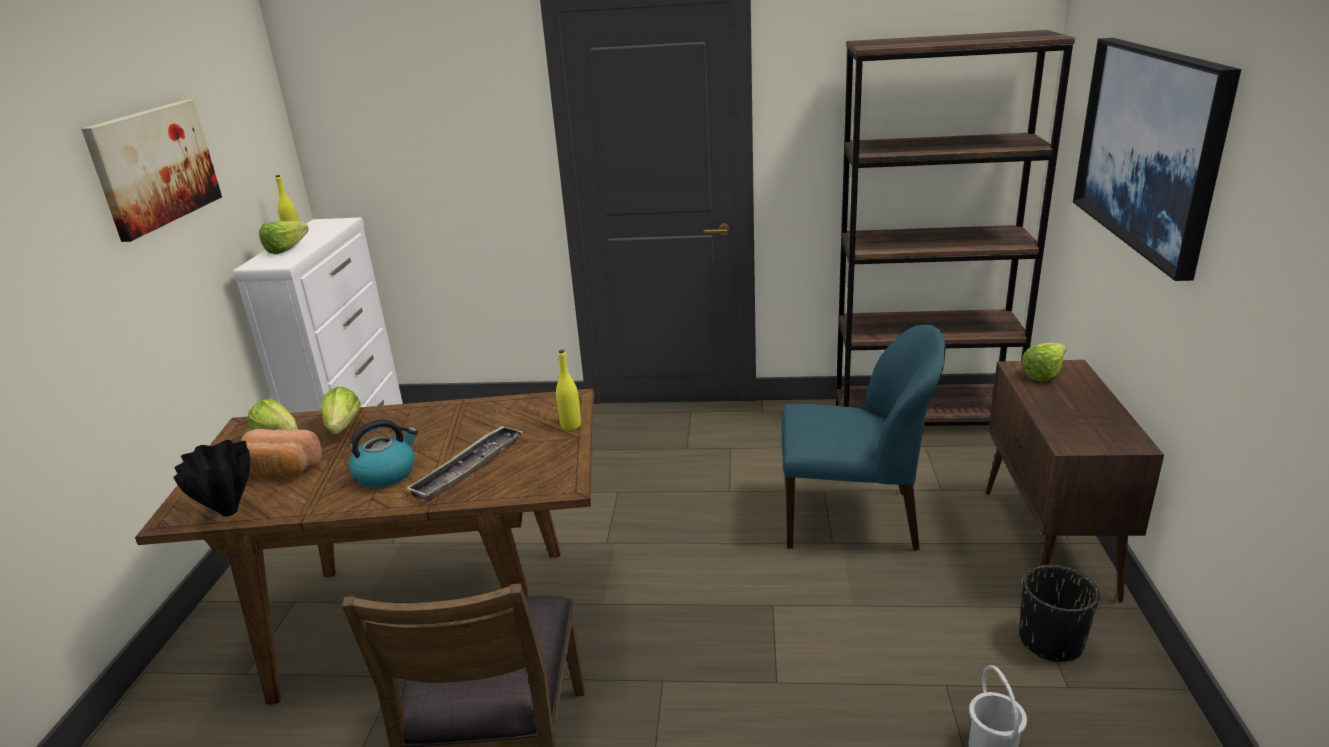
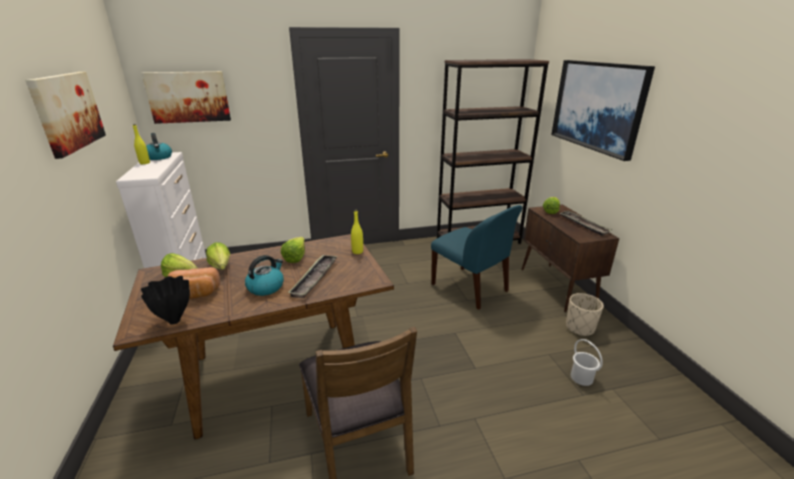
camera: 20 degrees left, 0 degrees up
lettuce [259,221,309,254] -> lettuce moved to [281,237,305,263]
blue chair [781,325,945,550] -> blue chair turned 60 degrees clockwise [431,205,523,310]
black planter [1019,565,1100,662] -> beige planter [566,293,604,336]
none -> picture [142,71,231,124]
none -> kettle [146,133,172,160]
none -> tray [560,211,612,236]

